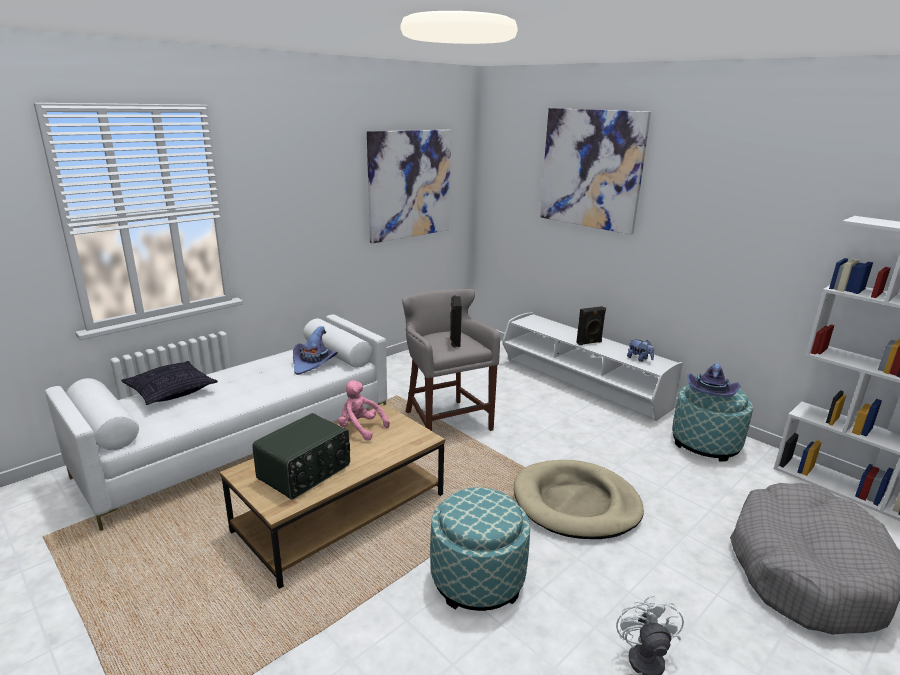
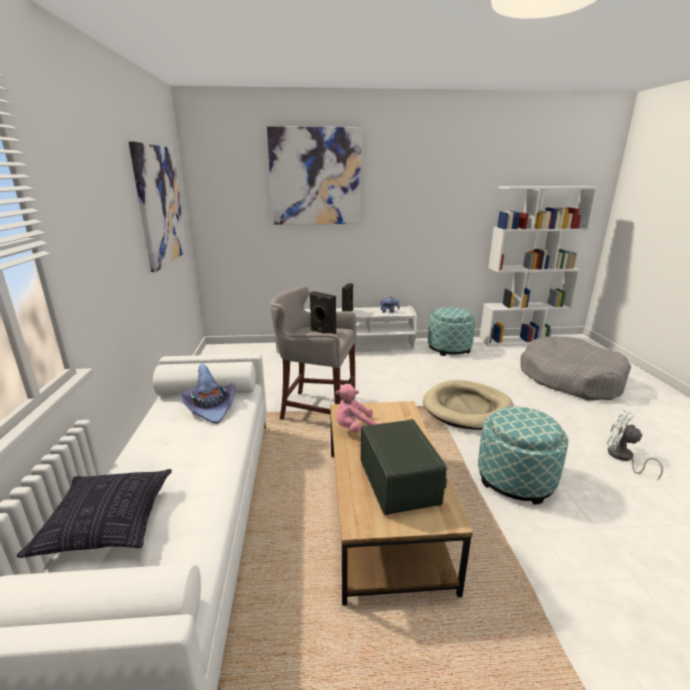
camera: 50 degrees left, 0 degrees up
purple hat [687,363,741,397] -> none

